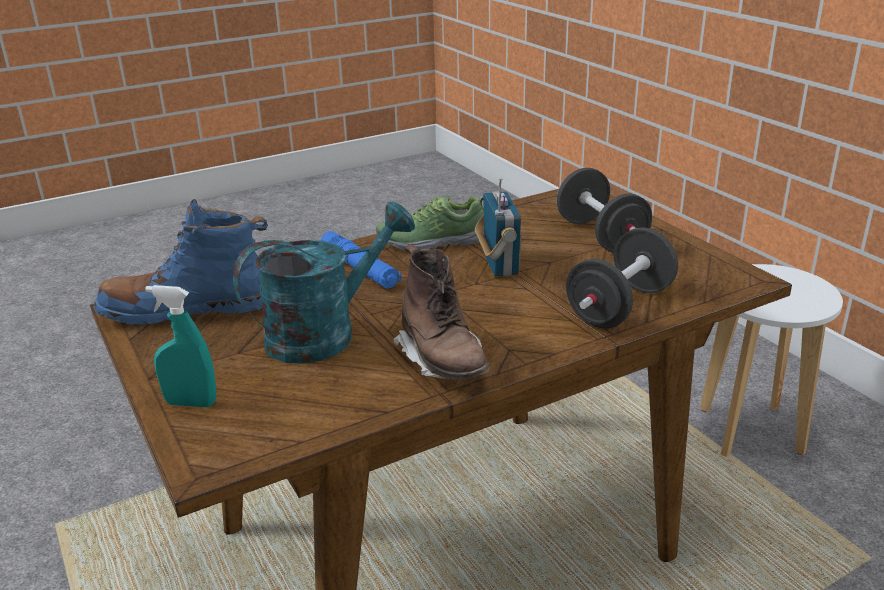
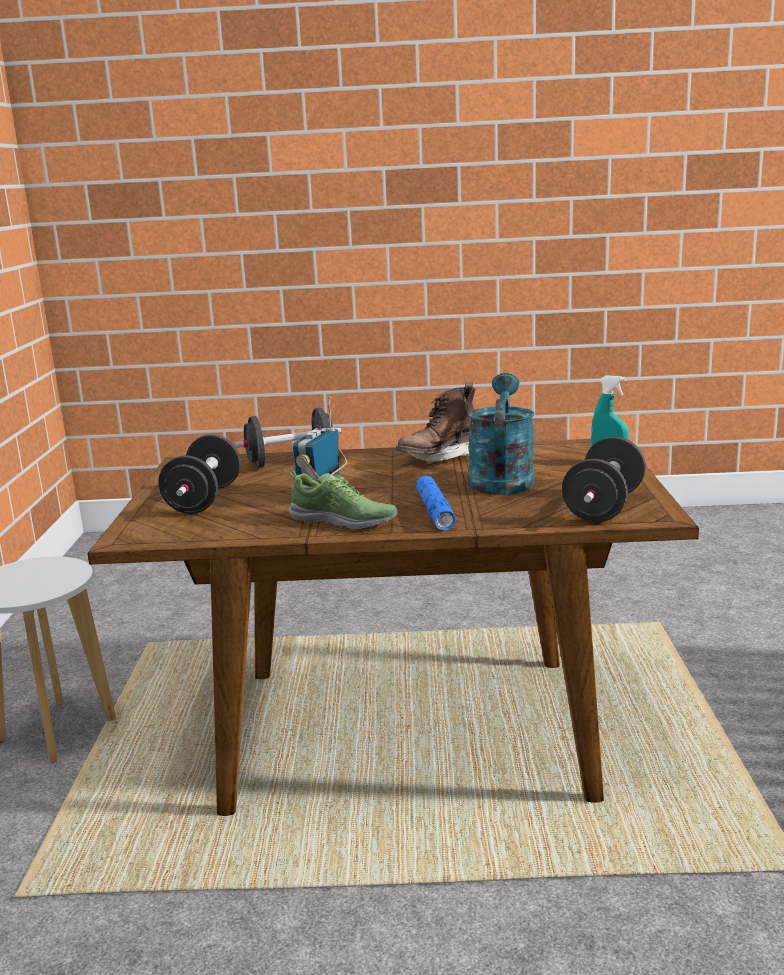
camera: 150 degrees left, 10 degrees down
blue boot [94,199,268,325] -> black dumbbell [562,437,646,522]
turquoise watering can [233,202,415,364] -> turquoise watering can turned 105 degrees clockwise [468,373,534,495]
brown boot [394,244,490,380] -> brown boot turned 135 degrees counterclockwise [396,382,476,462]

